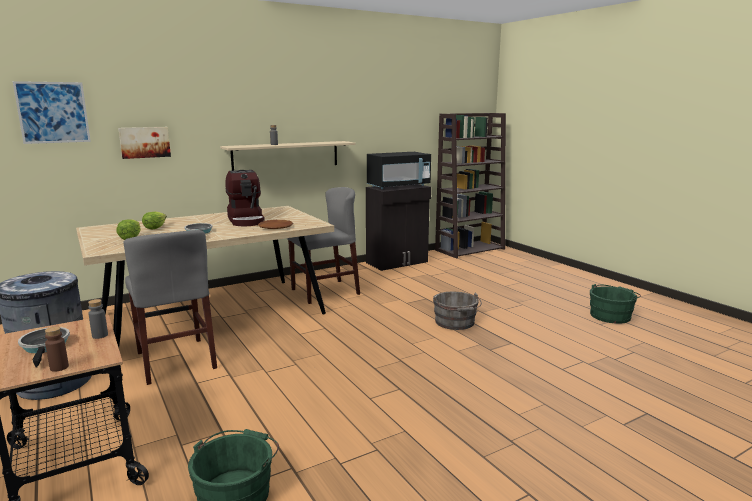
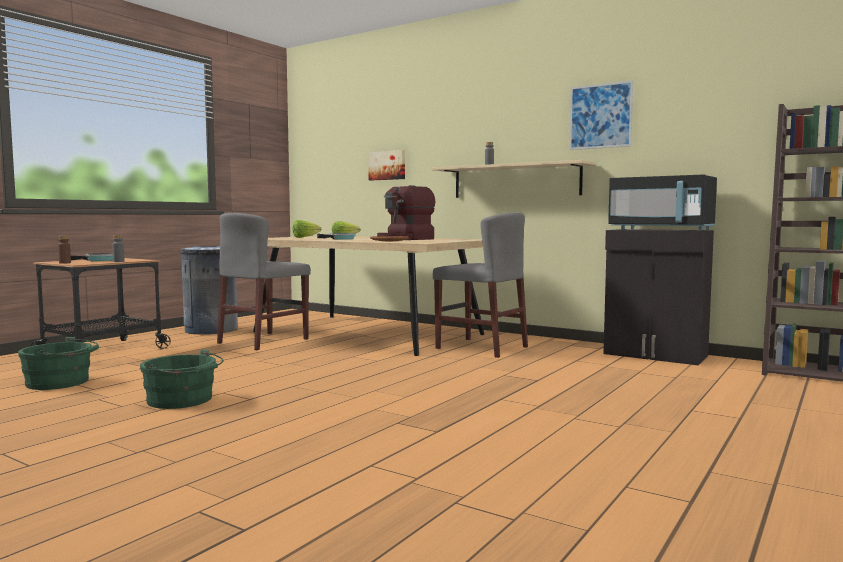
camera: 65 degrees right, 10 degrees down
picture [13,81,91,144] -> picture moved to [569,80,633,150]
grey bucket [433,292,482,330] -> none
green bucket [589,284,641,324] -> green bucket moved to [140,349,223,409]

